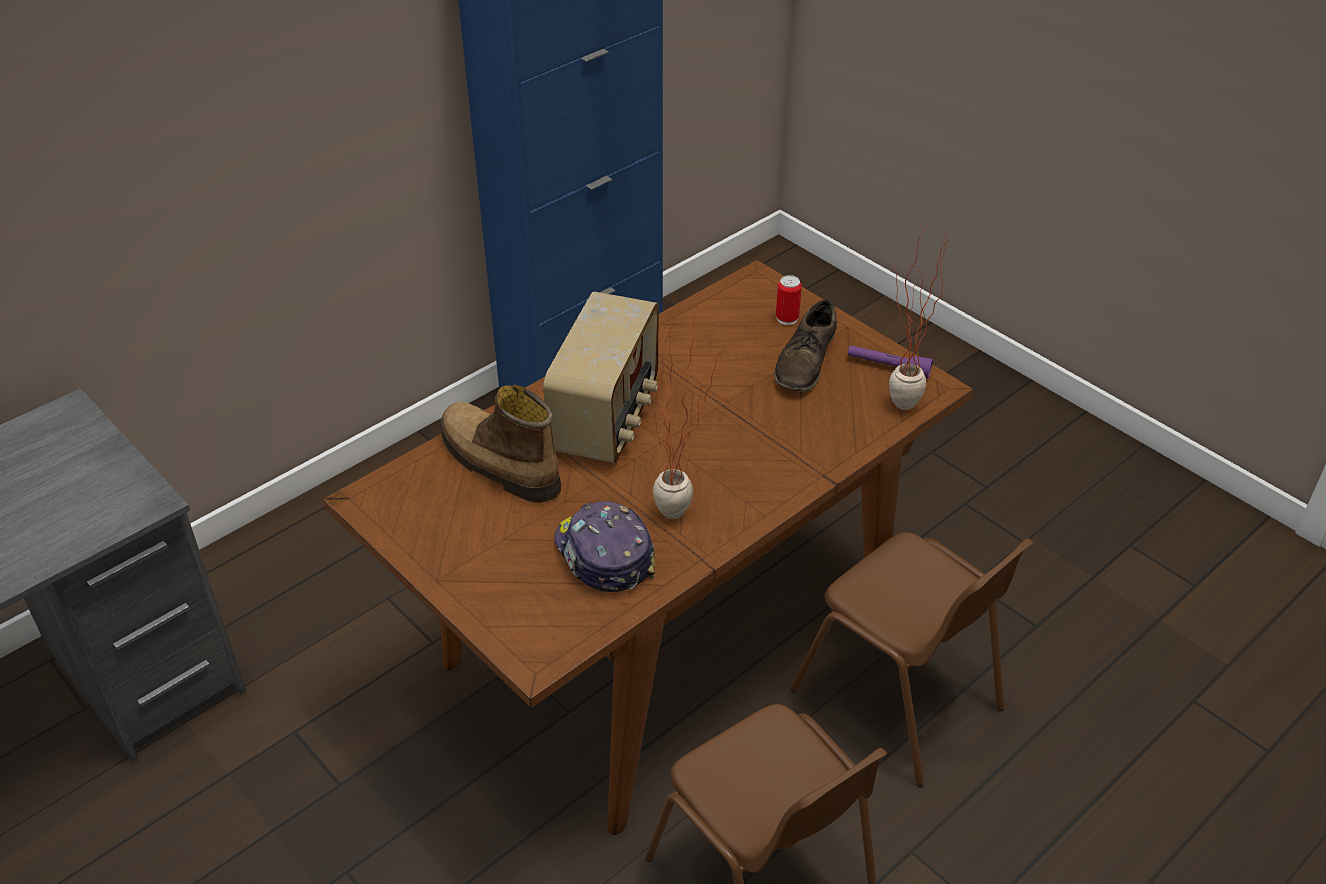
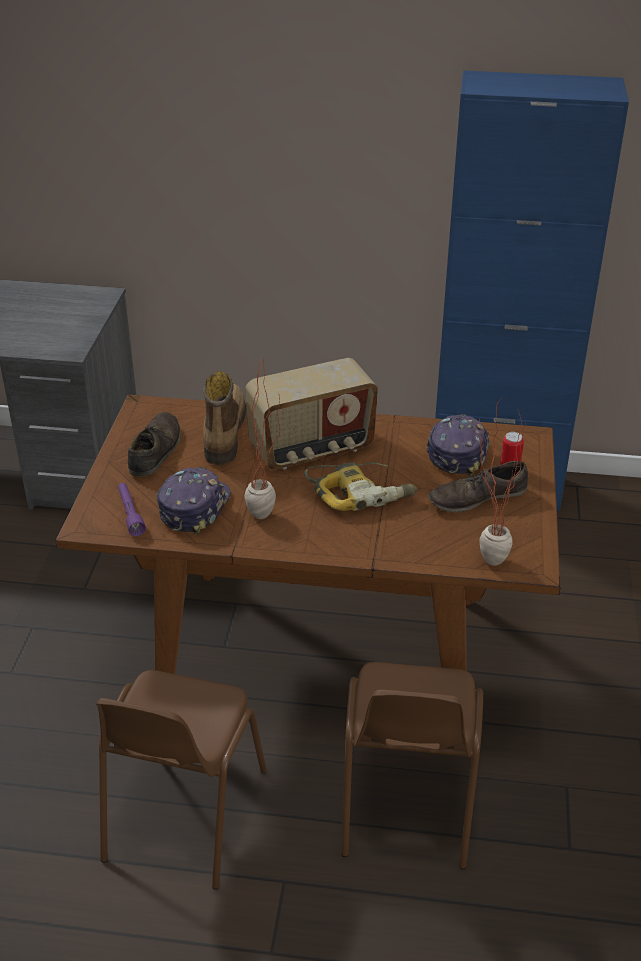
camera: 50 degrees right, 5 degrees down
purple flashlight [848,345,933,378] -> purple flashlight moved to [118,483,146,536]
none -> brown shoe [128,412,181,477]
none -> power drill [304,462,418,511]
none -> cap [426,414,490,476]

